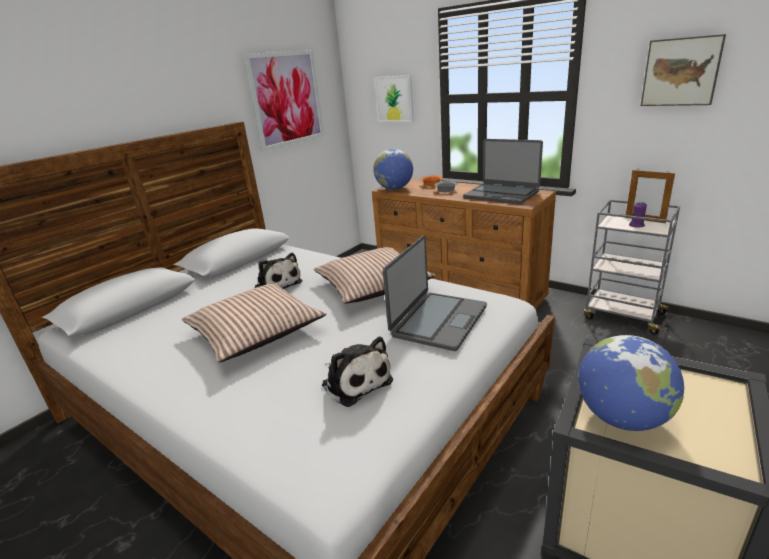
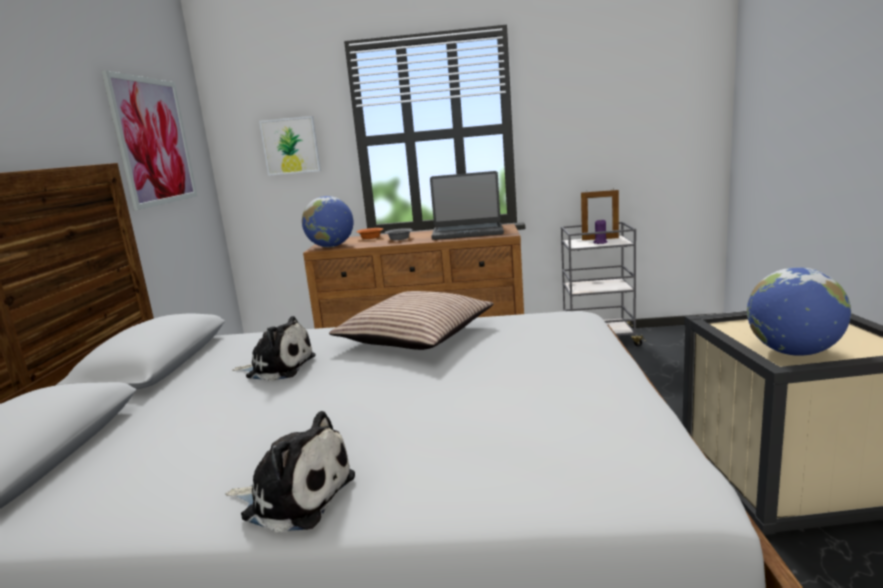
camera: 35 degrees left, 10 degrees down
pillow [182,283,326,362] -> none
plush toy [322,337,393,407] -> plush toy moved to [225,411,355,532]
laptop [383,235,487,351] -> none
picture [641,34,726,106] -> none

